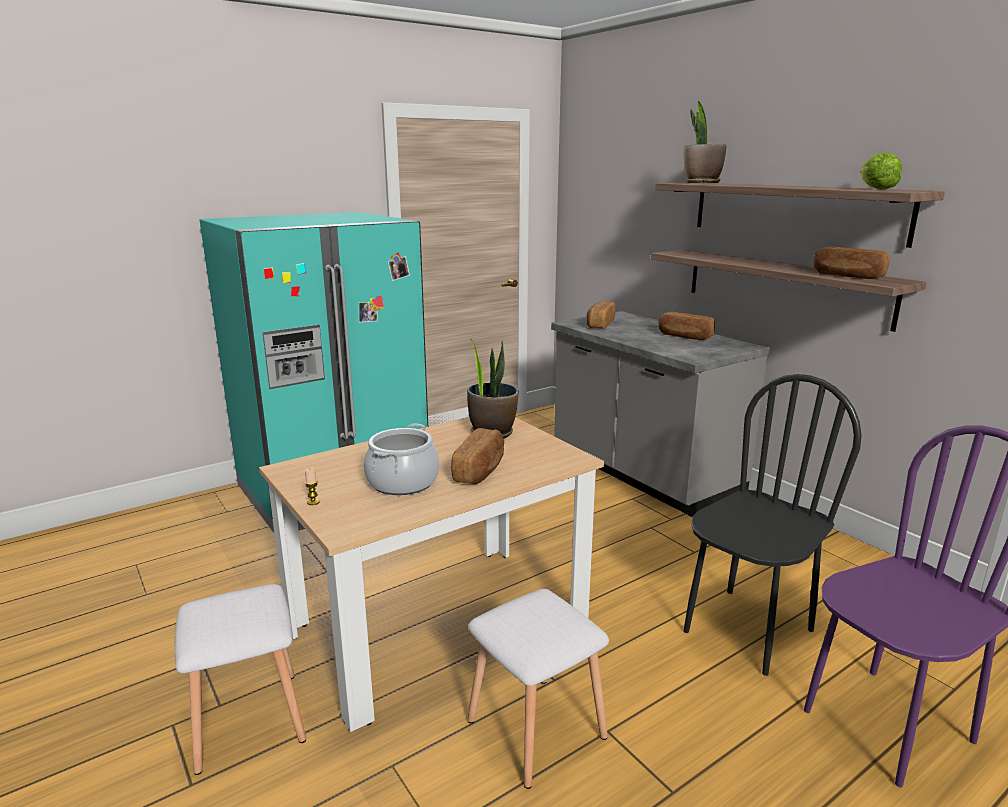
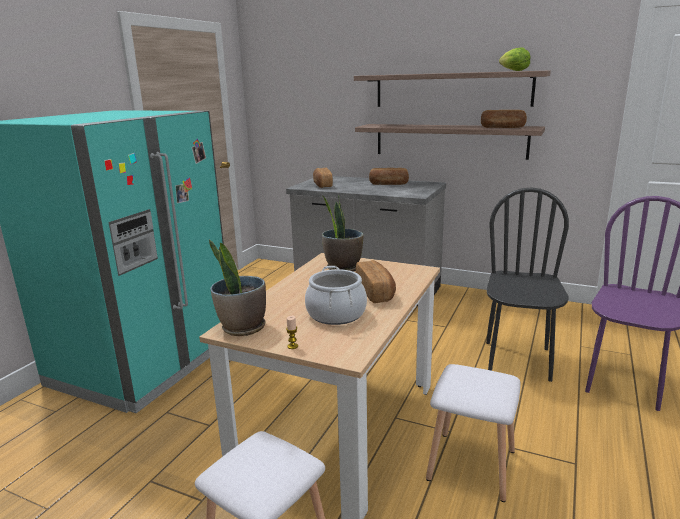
camera: 30 degrees left, 0 degrees up
potted plant [684,101,727,183] -> potted plant moved to [209,239,266,336]

